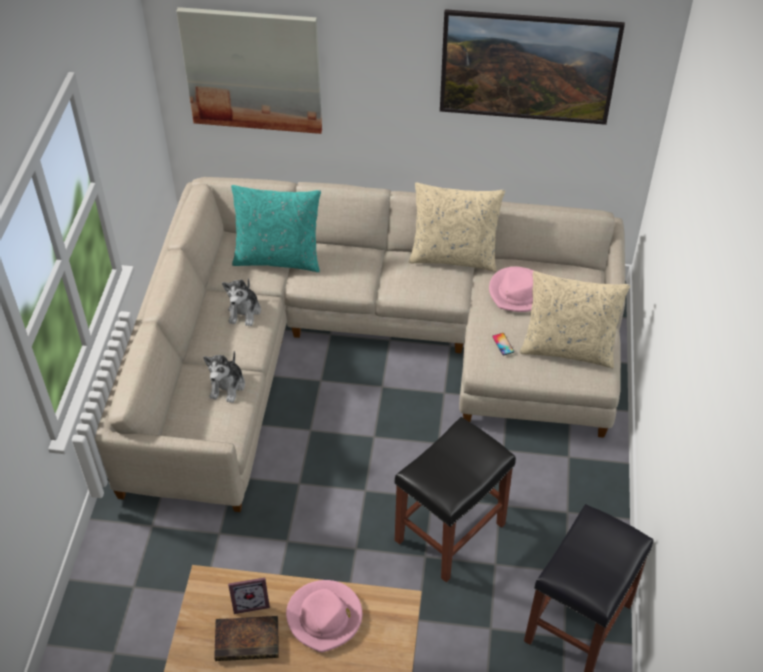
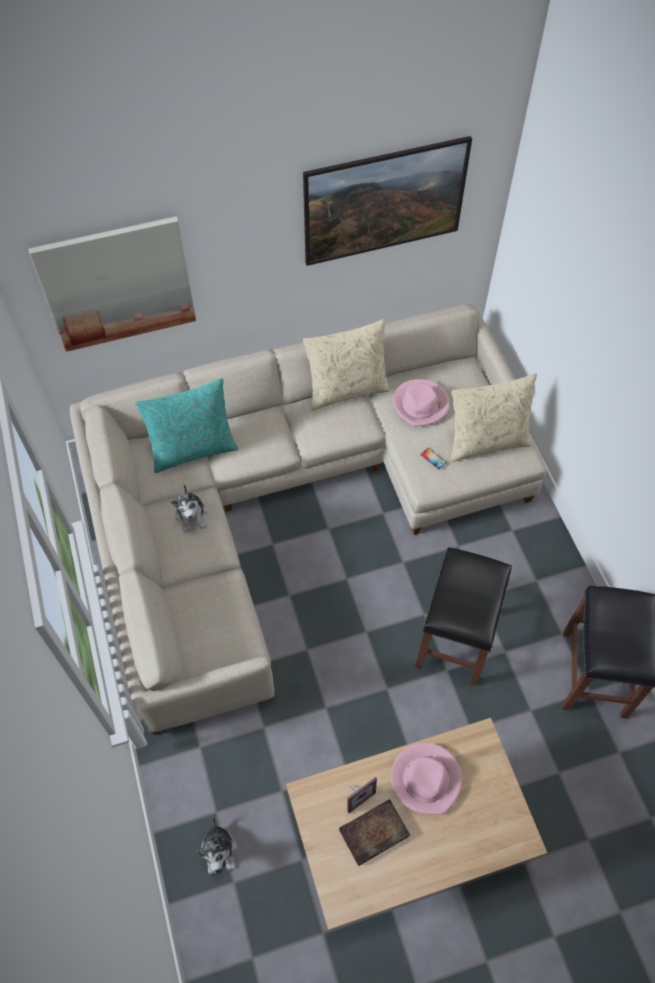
camera: 25 degrees left, 10 degrees up
plush toy [203,351,245,403] -> plush toy moved to [196,816,237,875]

